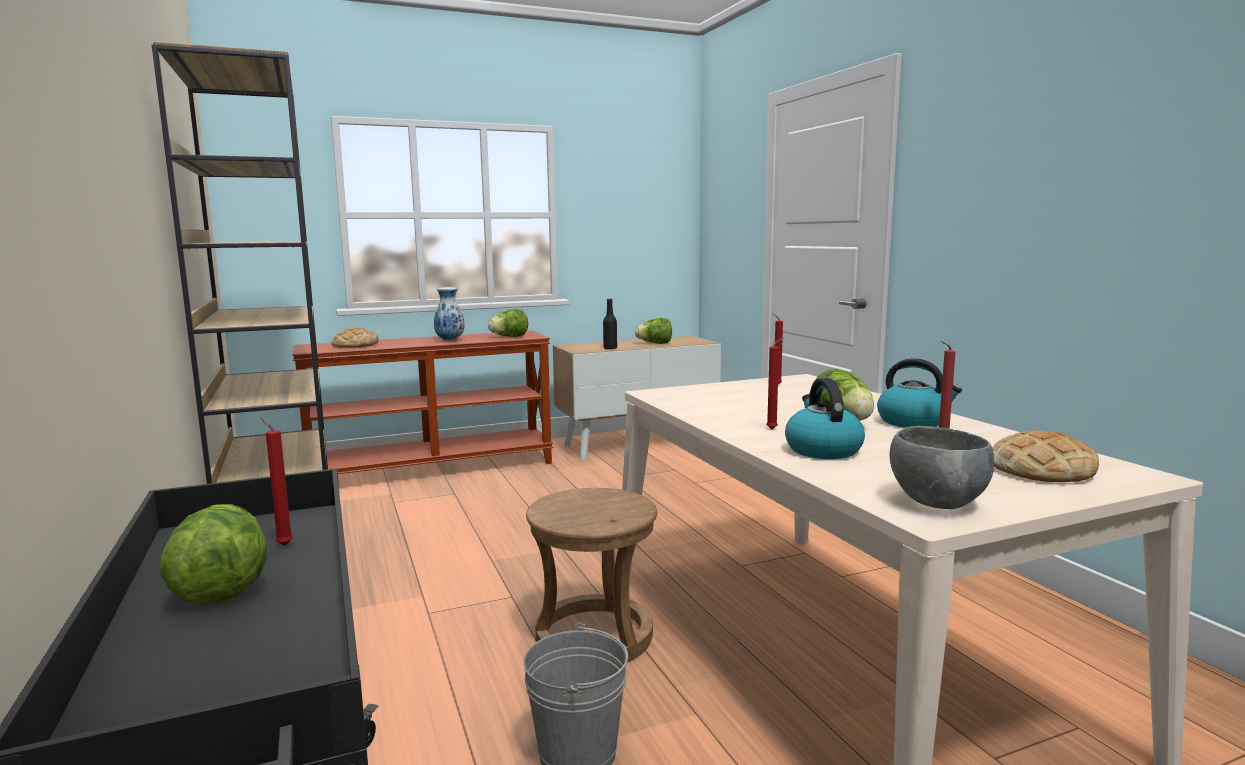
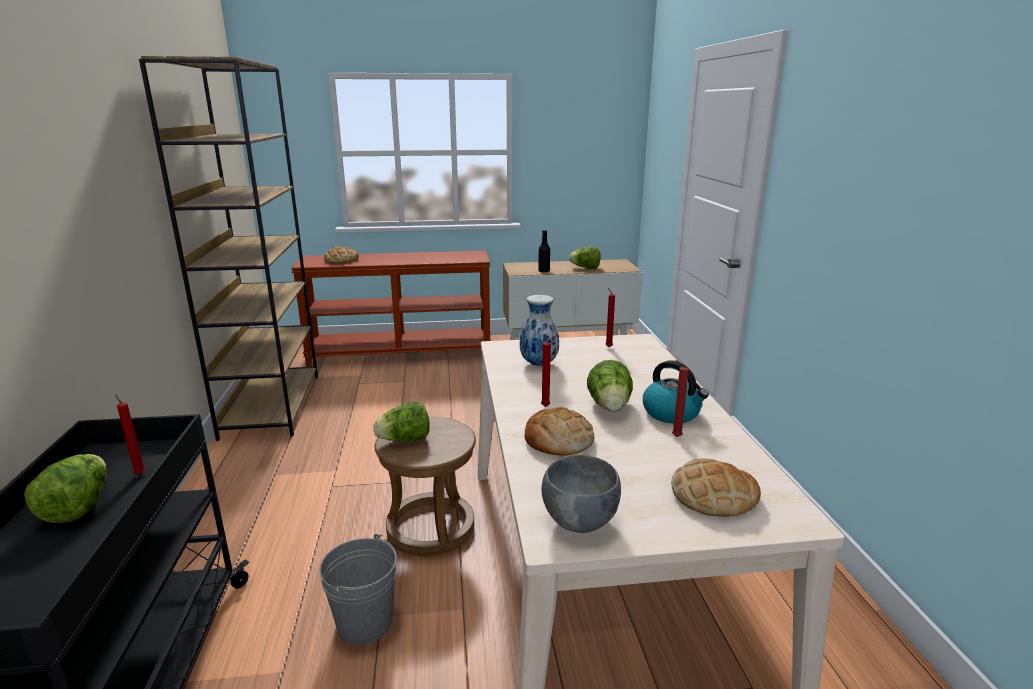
camera: 15 degrees right, 10 degrees up
vase [434,287,465,341] -> vase moved to [520,295,559,366]
lettuce [488,309,528,337] -> lettuce moved to [373,402,430,441]
kettle [785,378,865,459] -> bread [525,407,594,456]

